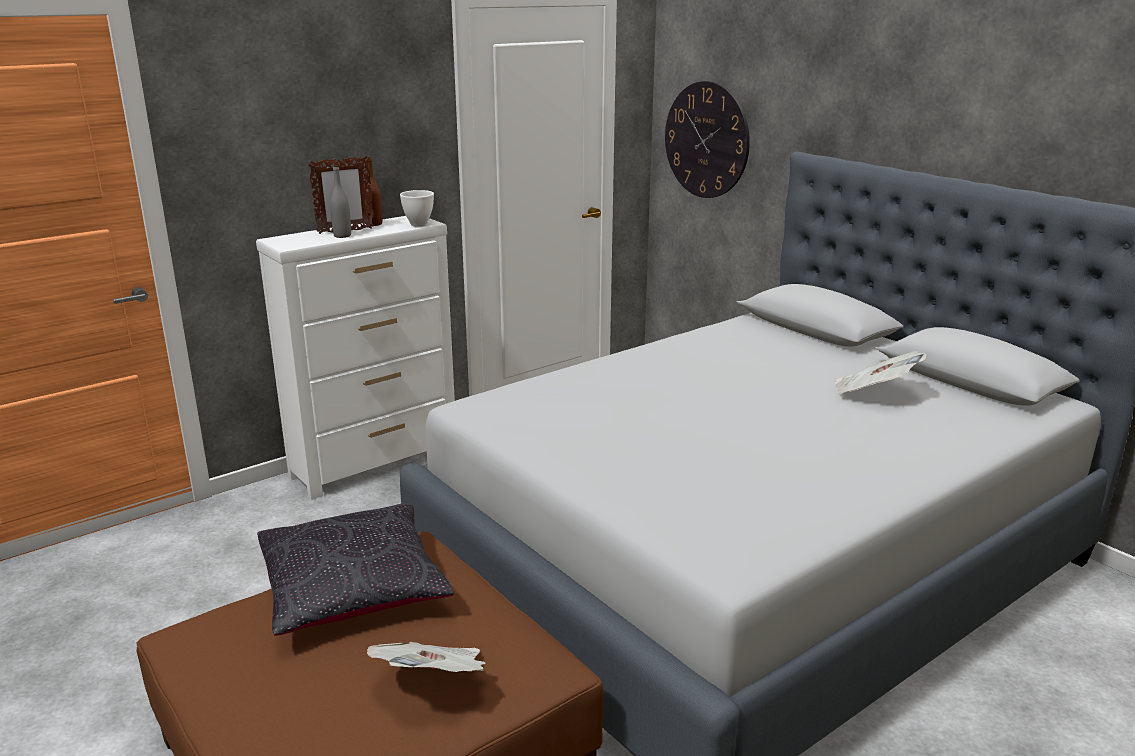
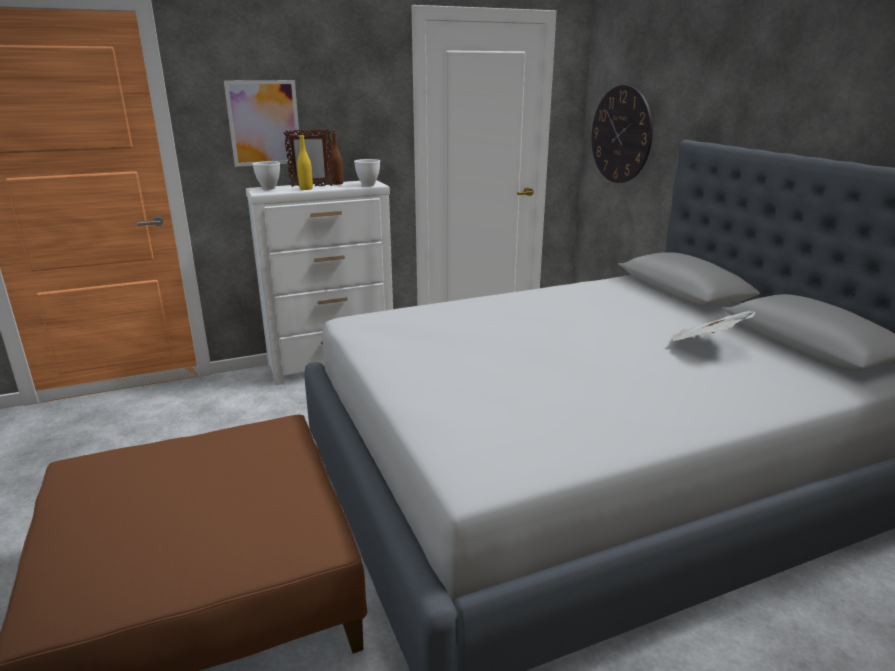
camera: 15 degrees right, 0 degrees up
black pillow [257,503,454,636] -> none
grey bottle [330,165,351,238] -> yellow bottle [297,134,313,190]
newspaper [367,642,485,672] -> none
none -> picture [224,80,299,167]
none -> white bowl [253,161,280,190]

